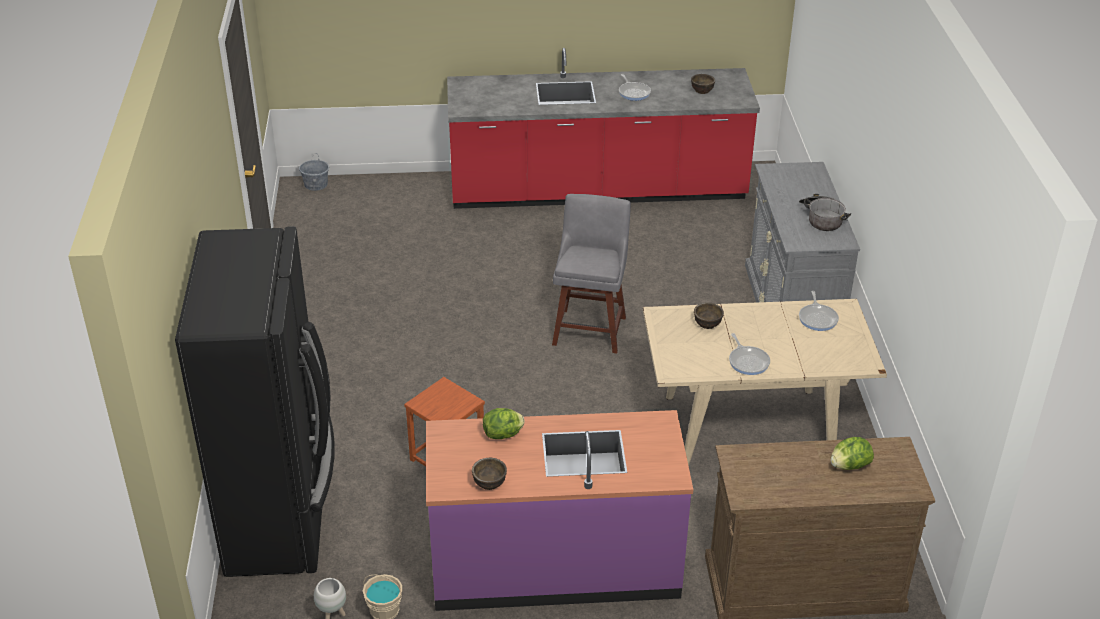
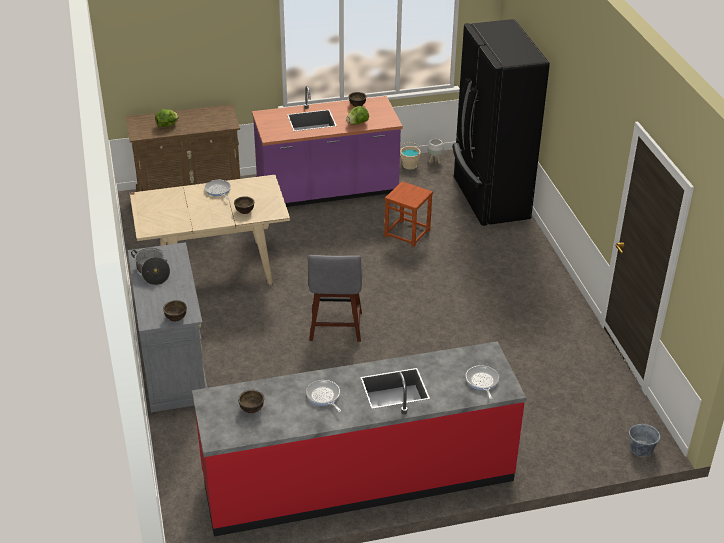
camera: 170 degrees right, 0 degrees up
frying pan [799,291,839,331] -> frying pan moved to [466,365,499,399]
none -> brown bowl [163,300,187,321]

